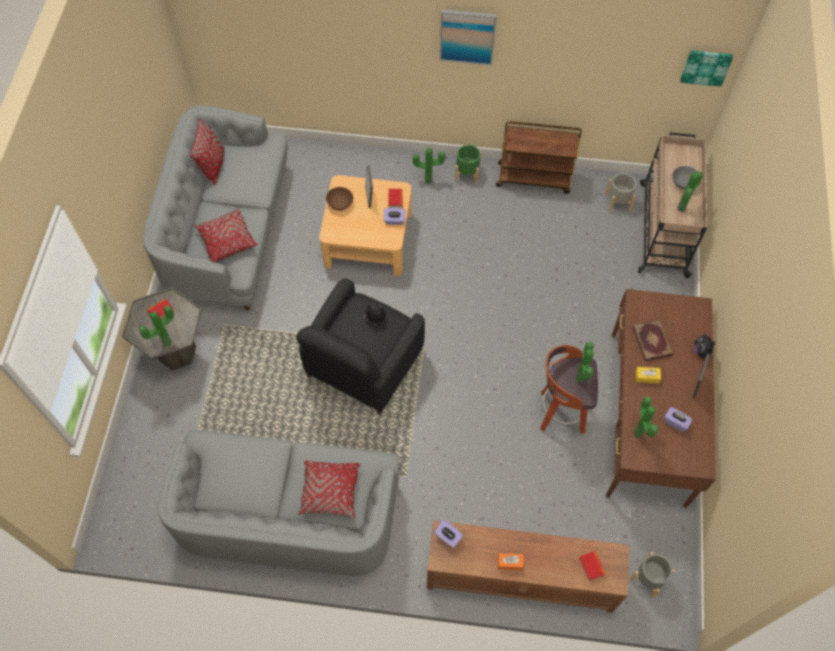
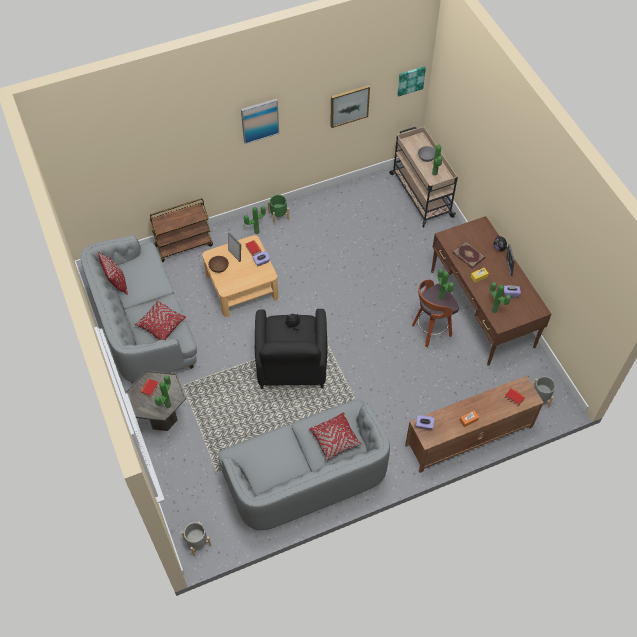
camera: 30 degrees left, 5 degrees down
brown cart [496,121,582,194] -> brown cart moved to [150,198,213,262]
grey planter [605,173,636,212] -> grey planter moved to [181,522,211,556]
none -> picture [330,85,370,128]

